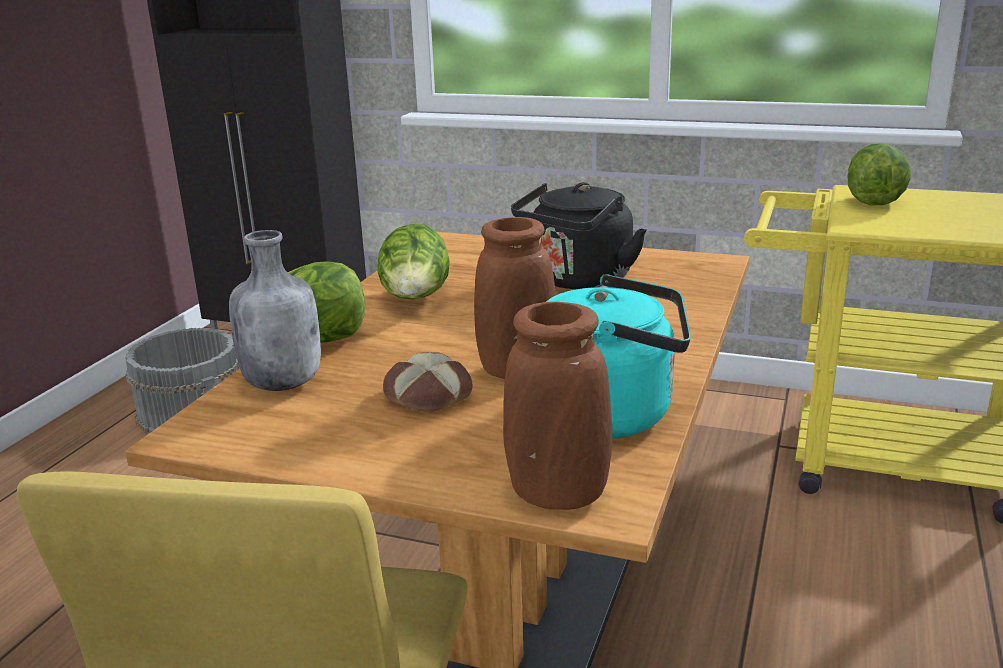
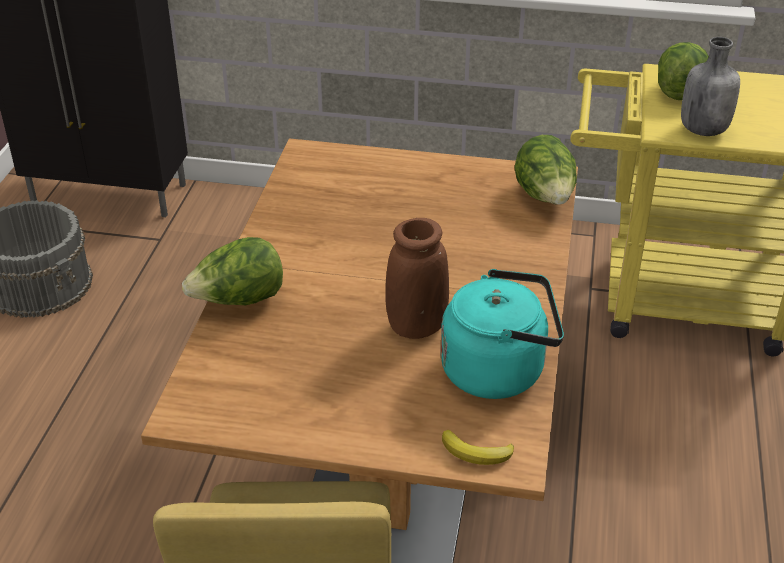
camera: 10 degrees left, 15 degrees up
grey bottle [229,230,321,391] -> grey bottle moved to [681,37,740,136]
lettuce [377,223,450,300] -> lettuce moved to [514,135,577,205]
bread [383,352,473,412] -> none
brown vase [503,302,612,510] -> banana [442,430,514,465]
black kettle [511,182,646,290] -> none

